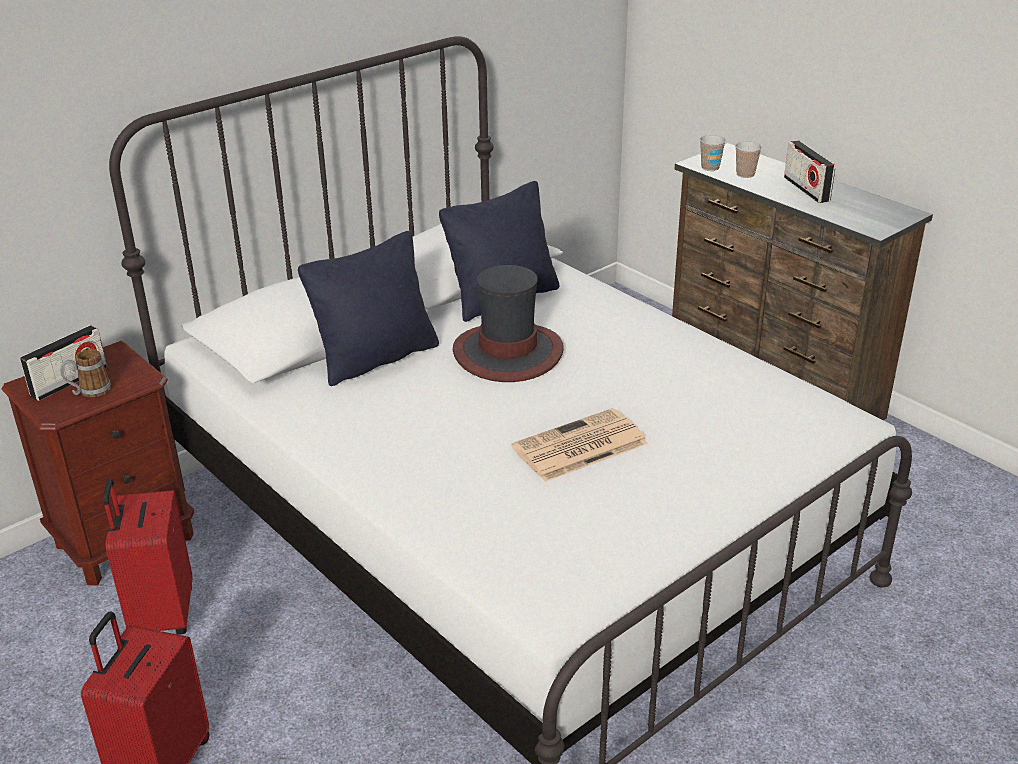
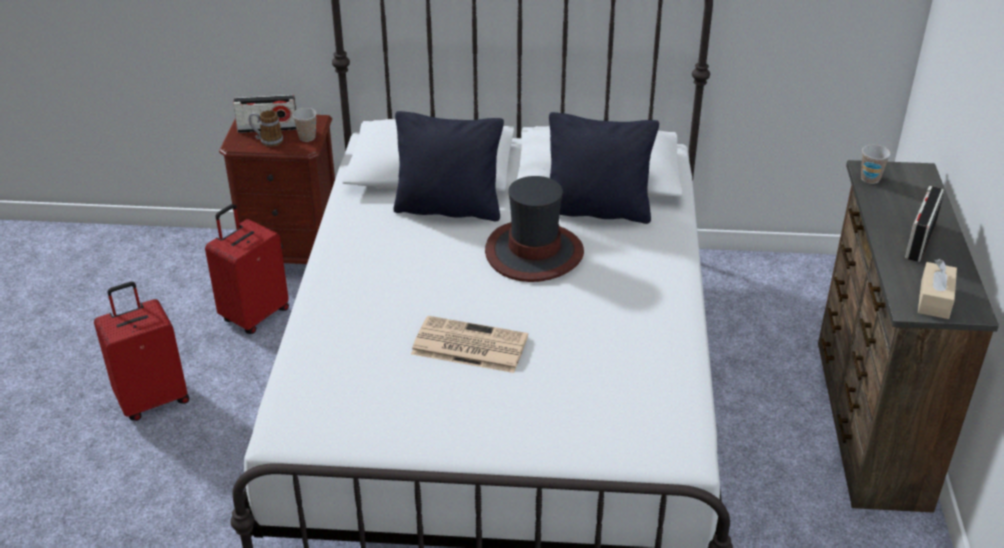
camera: 45 degrees right, 5 degrees up
cup [735,141,762,178] -> cup moved to [292,108,317,142]
none -> beige tissue box [918,259,957,319]

